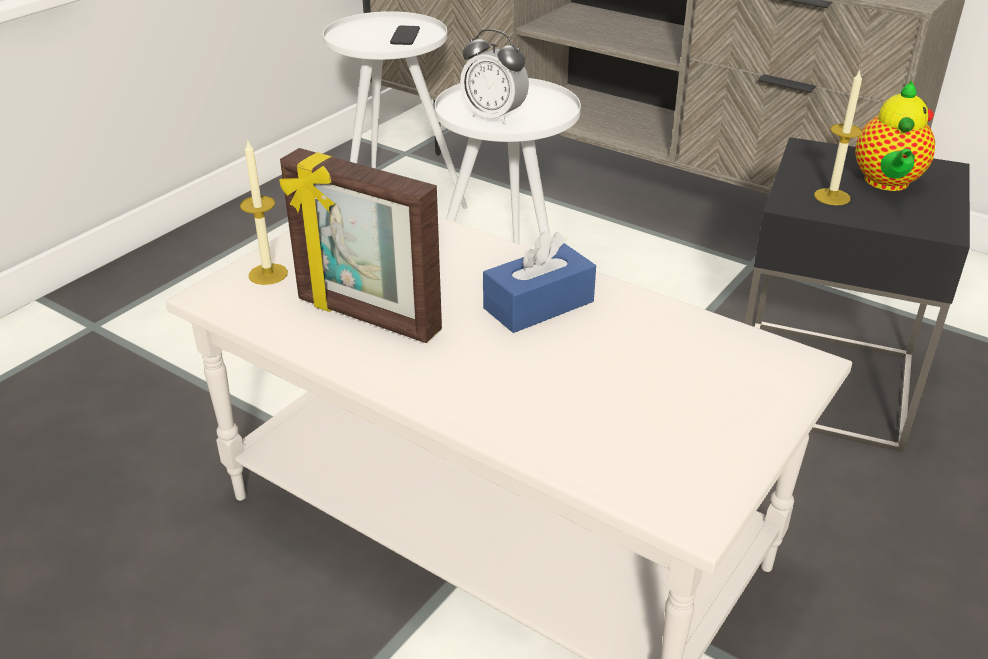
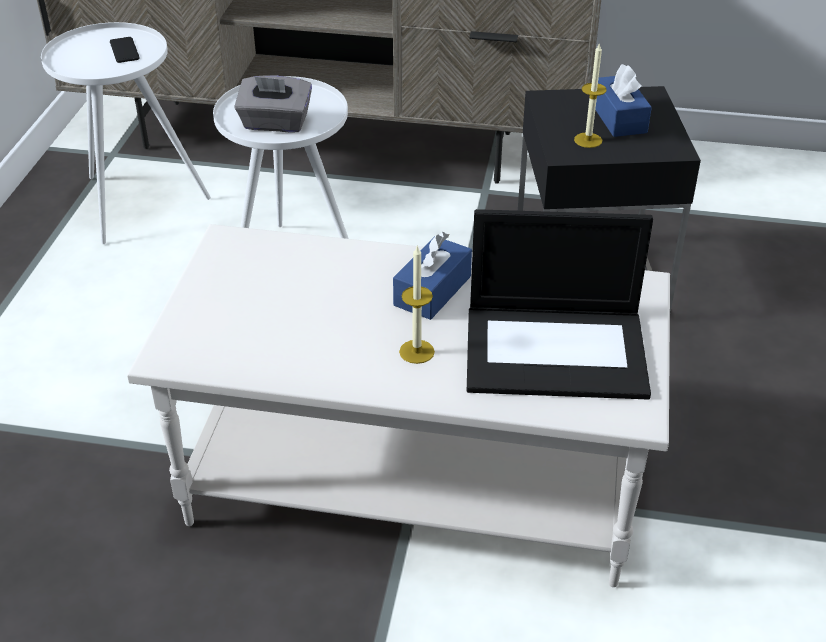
camera: 25 degrees left, 5 degrees up
candle [240,141,288,285] -> candle moved to [399,246,435,364]
picture frame [279,148,442,343] -> none
alarm clock [460,29,529,125] -> grey tissue box [234,76,312,132]
teapot [855,81,935,191] -> blue tissue box [595,64,652,137]
none -> laptop [467,209,653,400]

